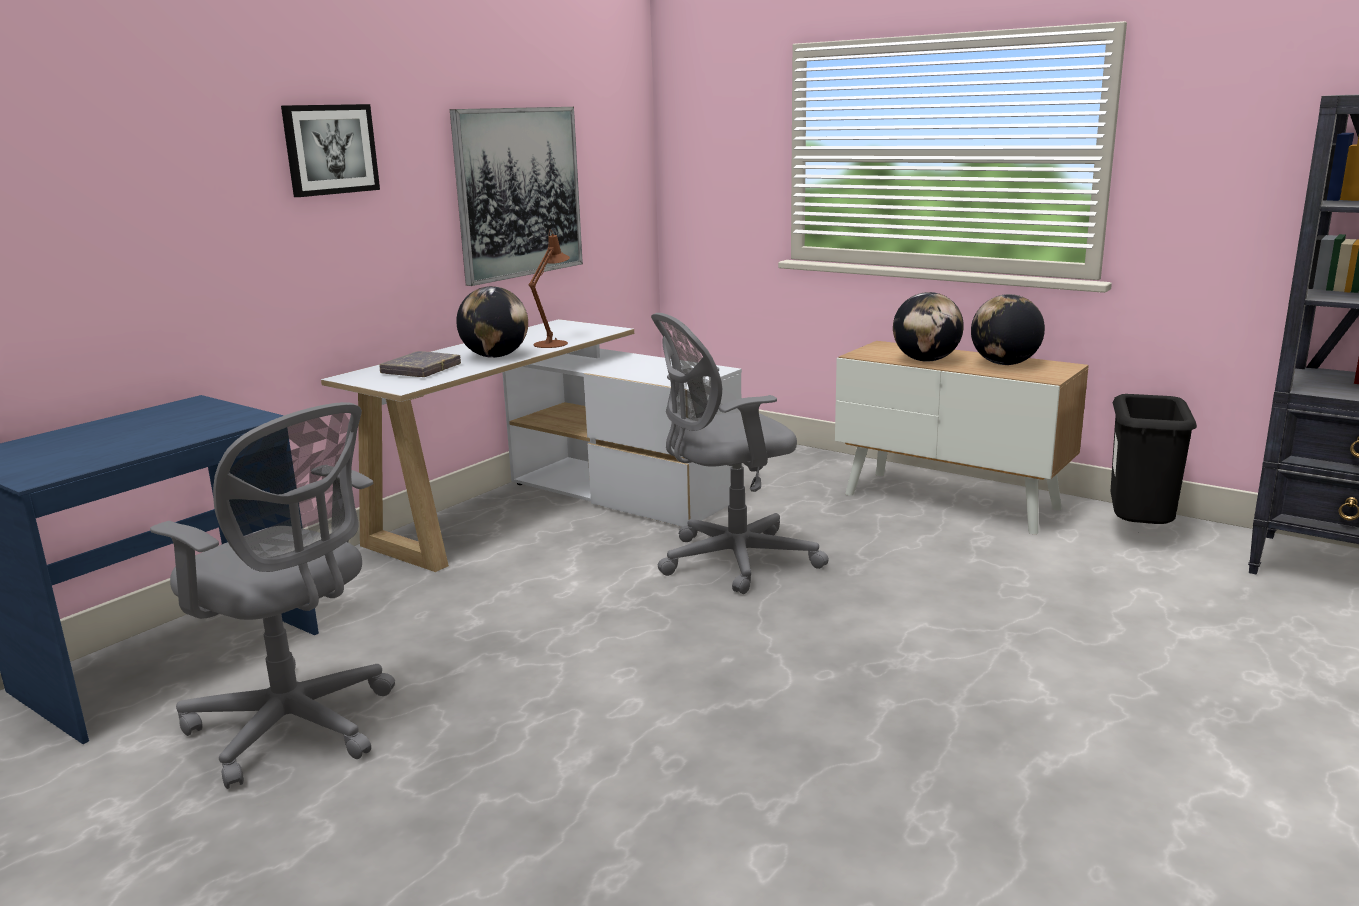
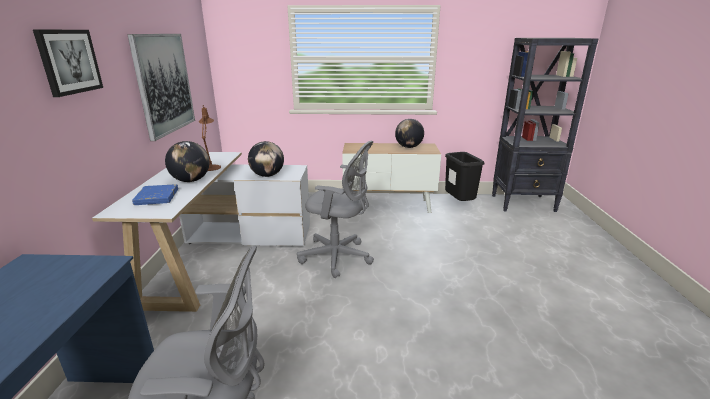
camera: 35 degrees left, 5 degrees up
grey book [379,351,461,377] -> blue book [132,184,178,205]
grey office chair [651,313,829,594] -> grey office chair turned 105 degrees counterclockwise [297,141,374,278]
globe [893,292,964,362] -> globe moved to [248,141,284,177]

